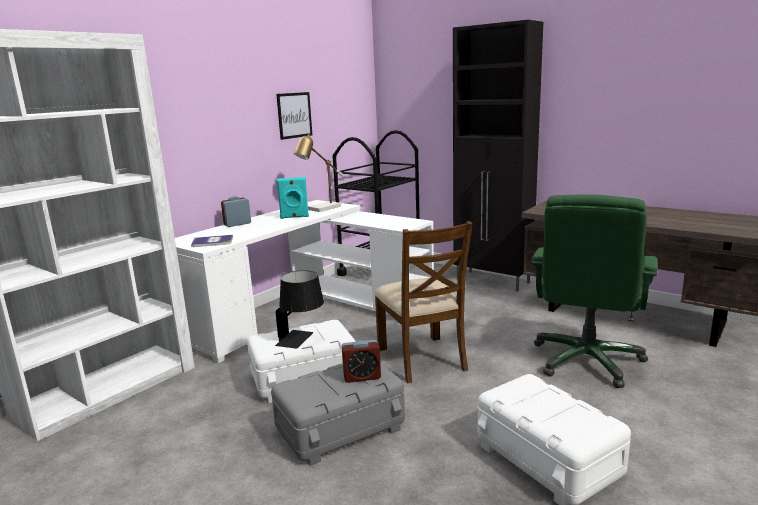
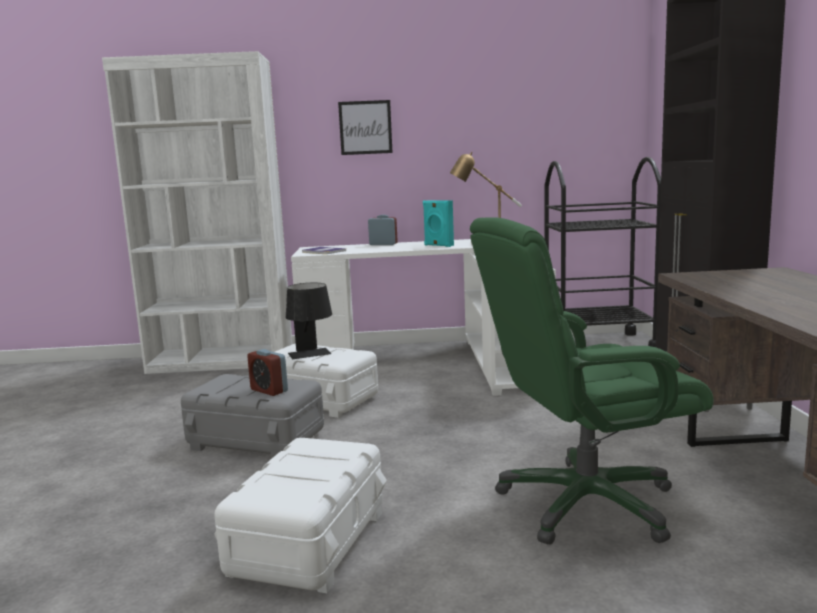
camera: 50 degrees right, 5 degrees down
picture [276,92,312,140] -> picture moved to [338,100,393,155]
brown chair [374,221,473,383] -> none

